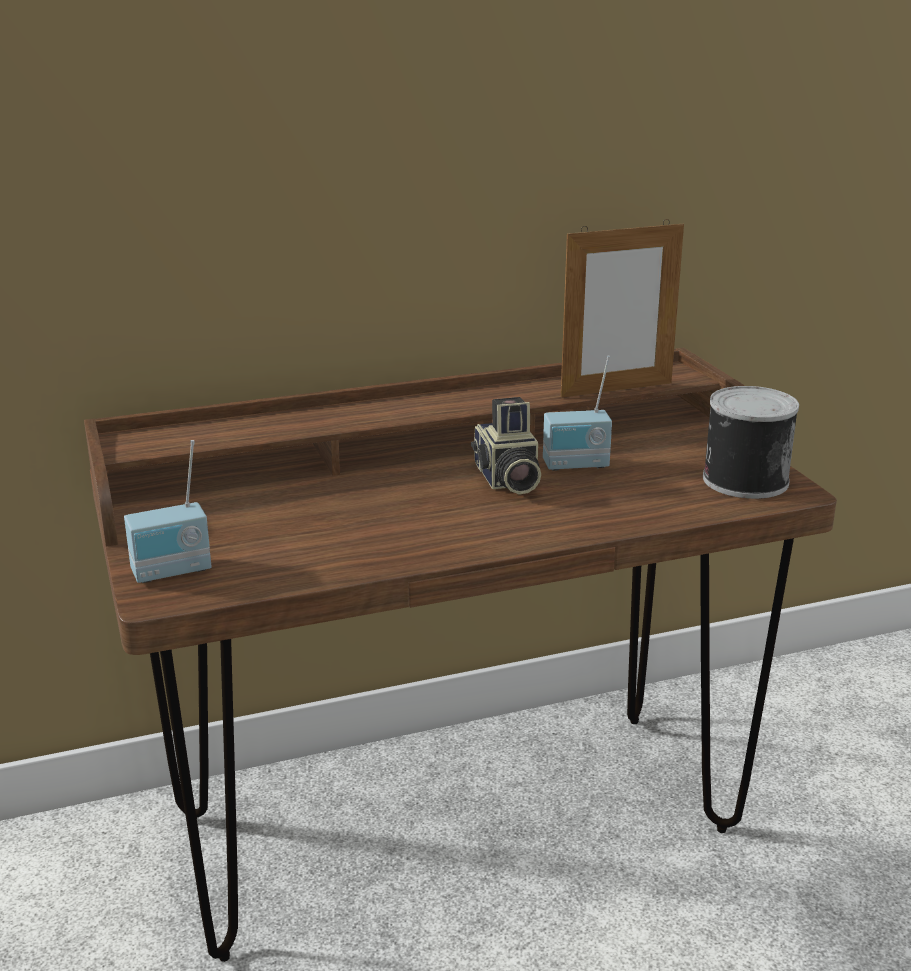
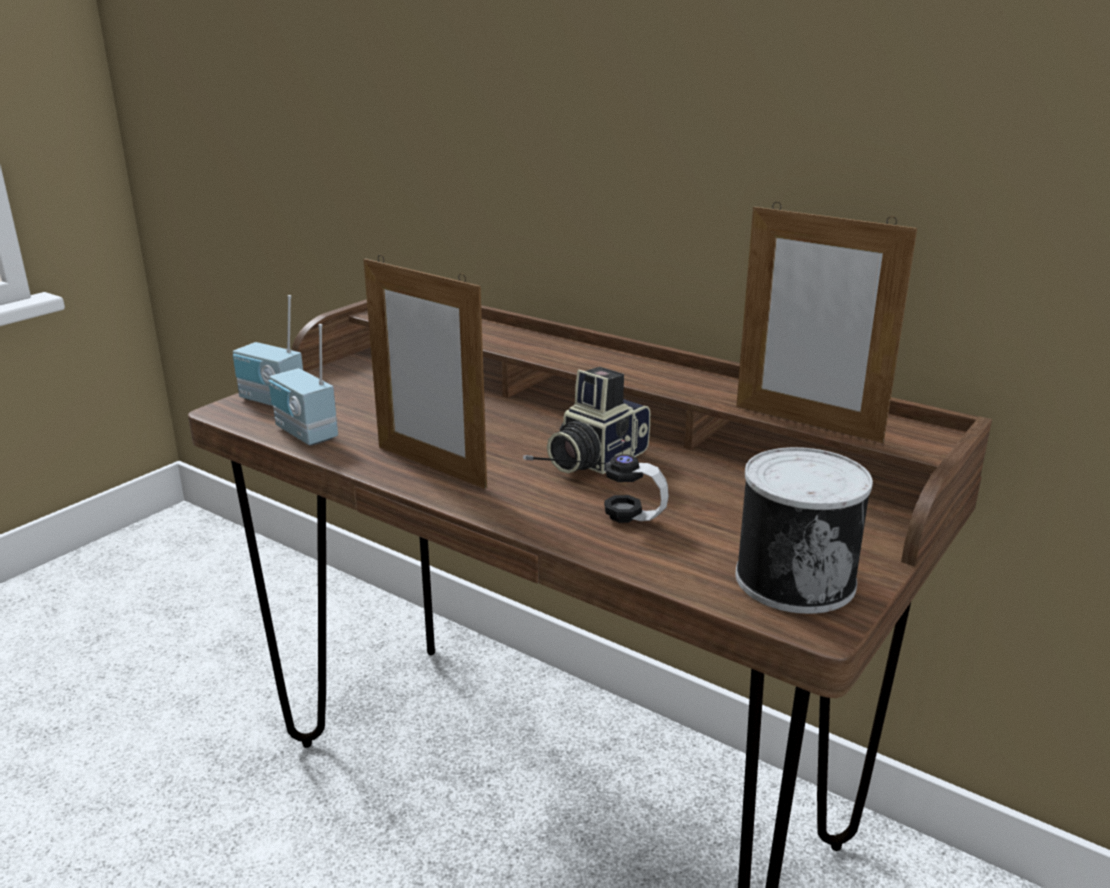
camera: 55 degrees right, 0 degrees up
radio [543,356,612,471] -> radio moved to [268,324,338,446]
none -> picture frame [363,255,487,489]
none -> headphones [523,440,669,523]

